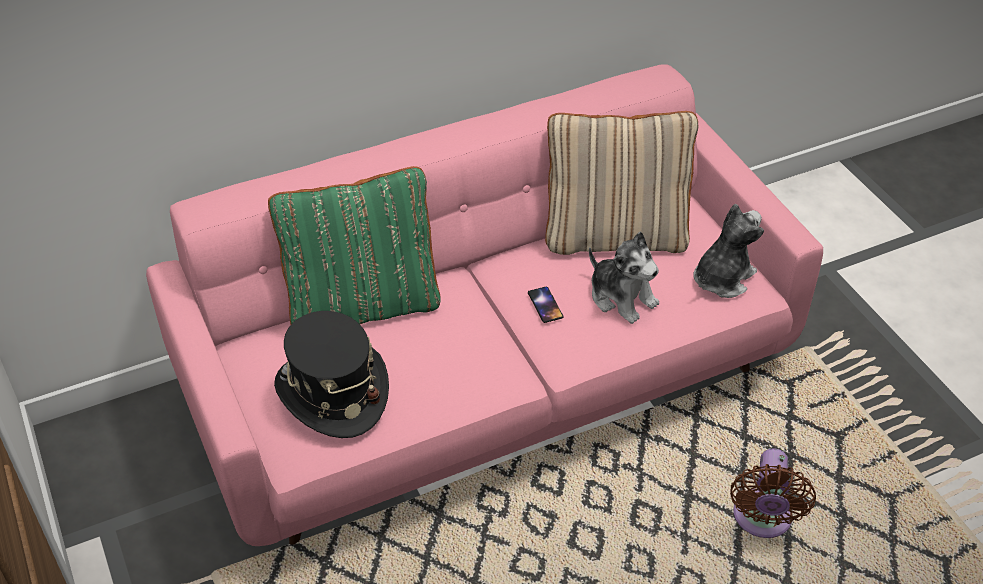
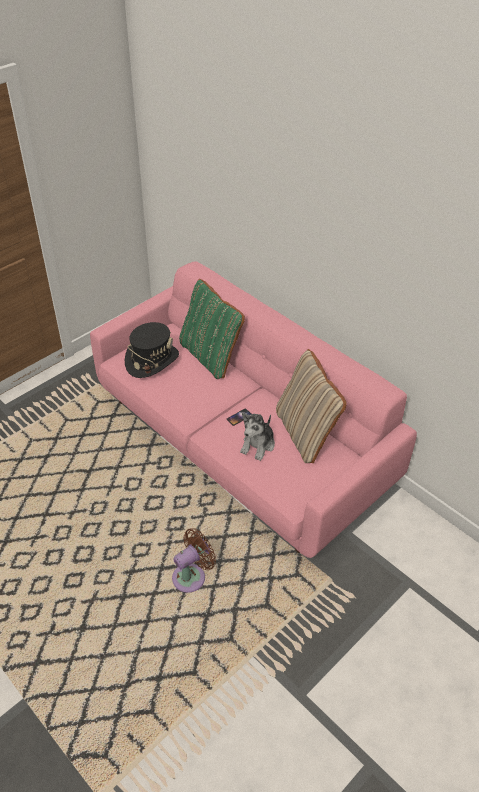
camera: 70 degrees right, 0 degrees up
plush toy [693,204,764,298] -> none
brown fan [730,449,816,538] -> brown fan turned 150 degrees clockwise [172,528,216,593]

